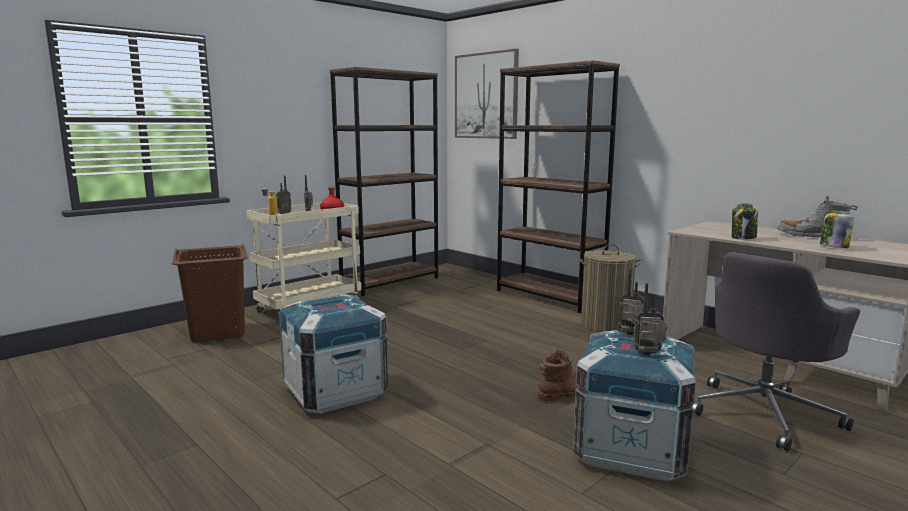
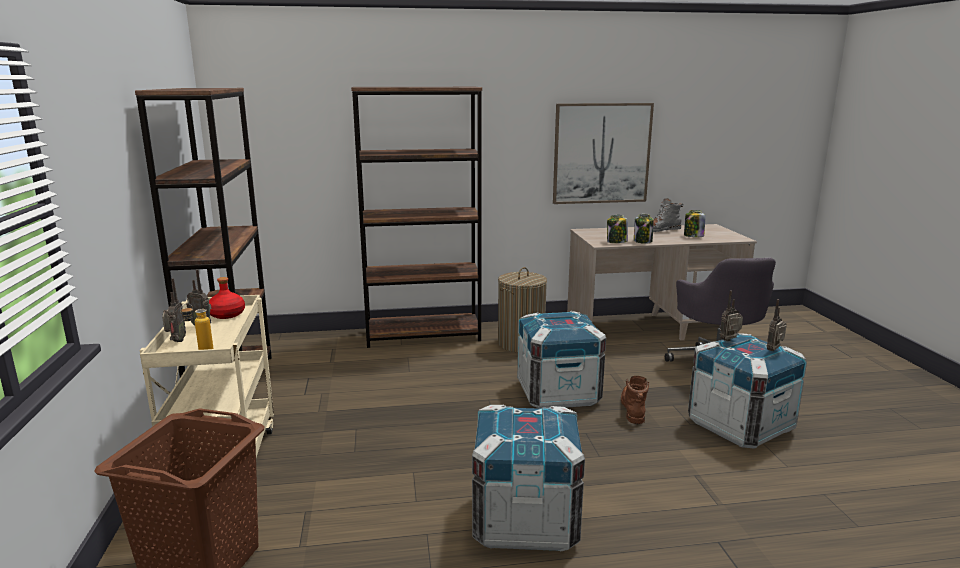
camera: 55 degrees left, 5 degrees up
picture [455,49,519,139] -> picture moved to [553,103,654,204]
none -> crate [517,311,606,409]
none -> jar [607,215,628,243]

